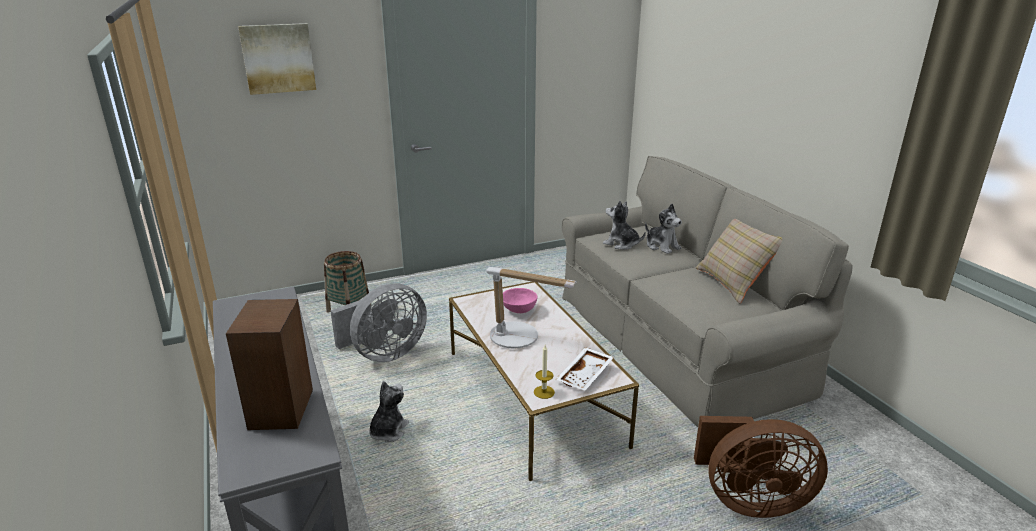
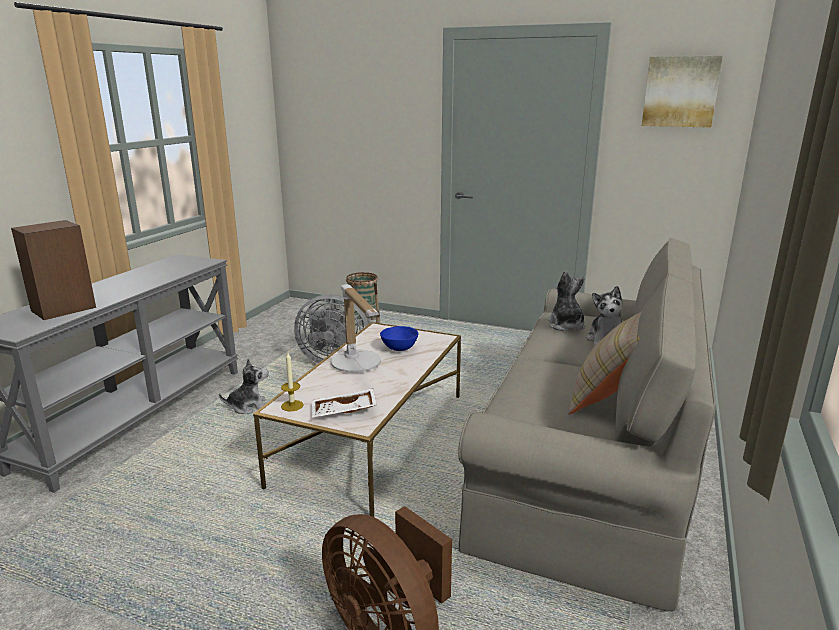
camera: 45 degrees right, 5 degrees down
picture [238,23,316,95] -> picture moved to [642,56,723,128]
pink bowl [503,288,538,313] -> blue bowl [380,326,418,351]

